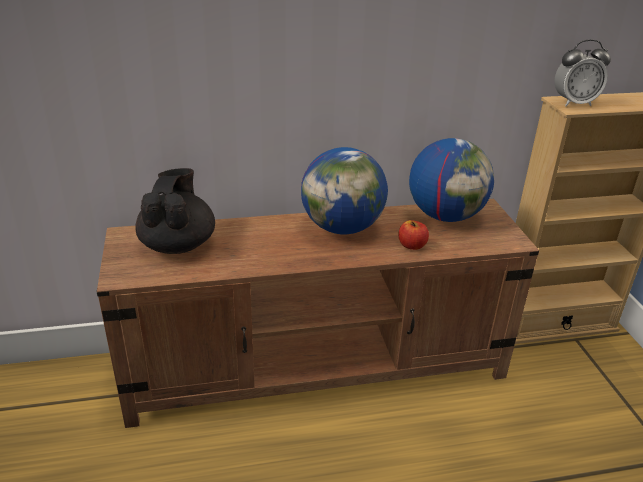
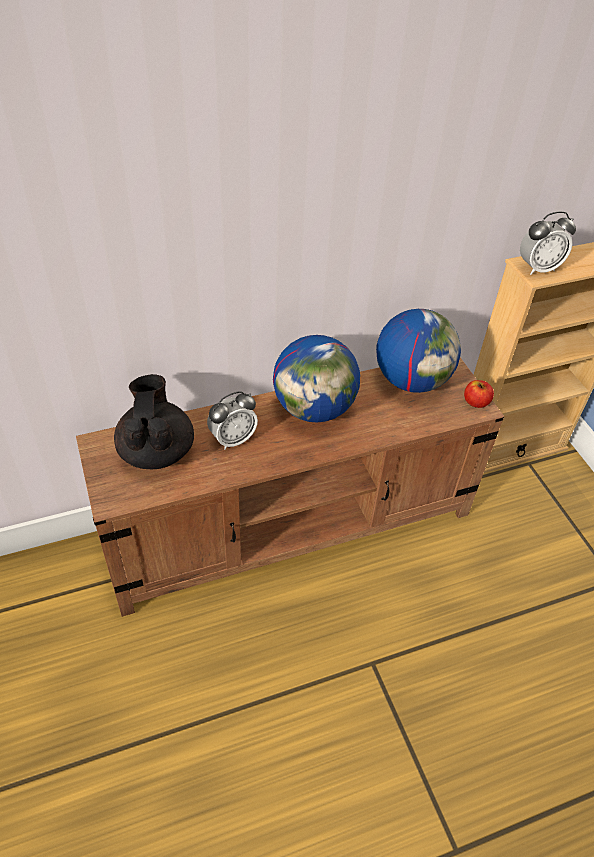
camera: 10 degrees left, 15 degrees up
apple [399,220,429,250] -> apple moved to [464,380,494,408]
none -> alarm clock [207,391,258,450]

